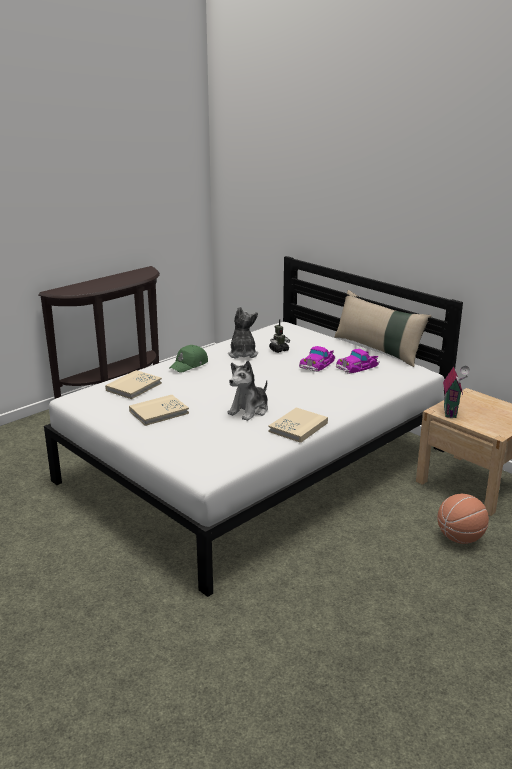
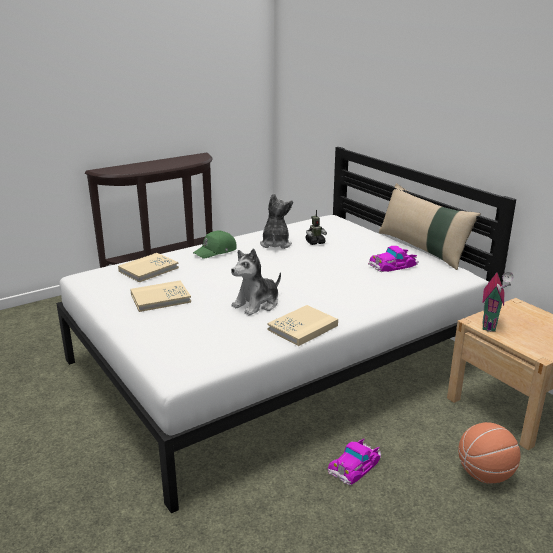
camera: 10 degrees right, 0 degrees up
toy car [299,346,335,372] -> toy car moved to [328,439,381,485]

